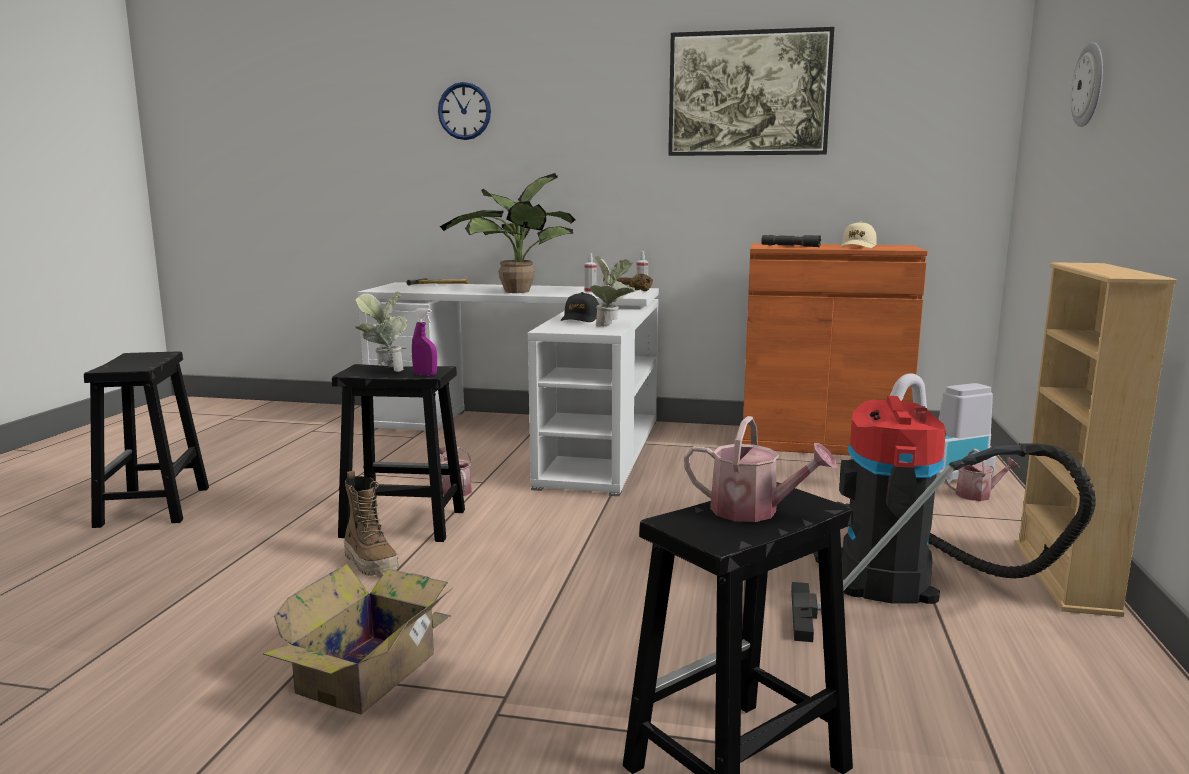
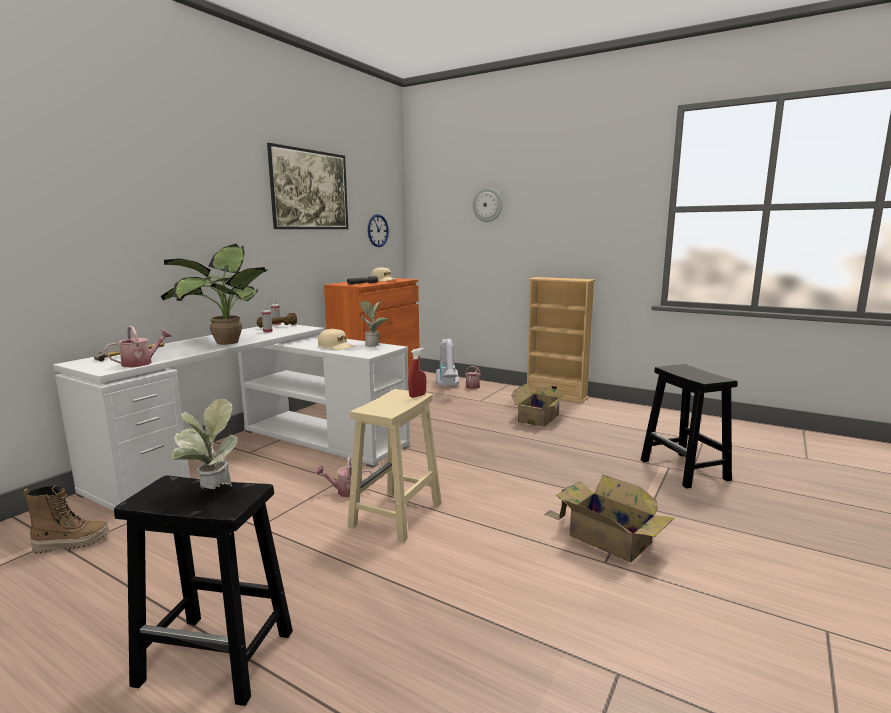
camera: 70 degrees left, 0 degrees up
black stool [332,364,465,542] -> beige stool [347,389,442,542]
boot [344,471,399,576] -> boot moved to [23,485,109,554]
potted plant [355,292,407,372] -> potted plant moved to [172,399,238,489]
purple spray bottle [412,308,437,376] -> red spray bottle [408,348,426,398]
wall clock [438,82,491,140] -> wall clock moved to [368,214,389,247]
black cap [561,292,599,322] -> beige cap [318,328,355,350]
watering can [684,416,837,522] -> watering can moved to [104,326,172,367]
vacuum cleaner [791,396,1096,642] -> cardboard box [511,383,569,427]

